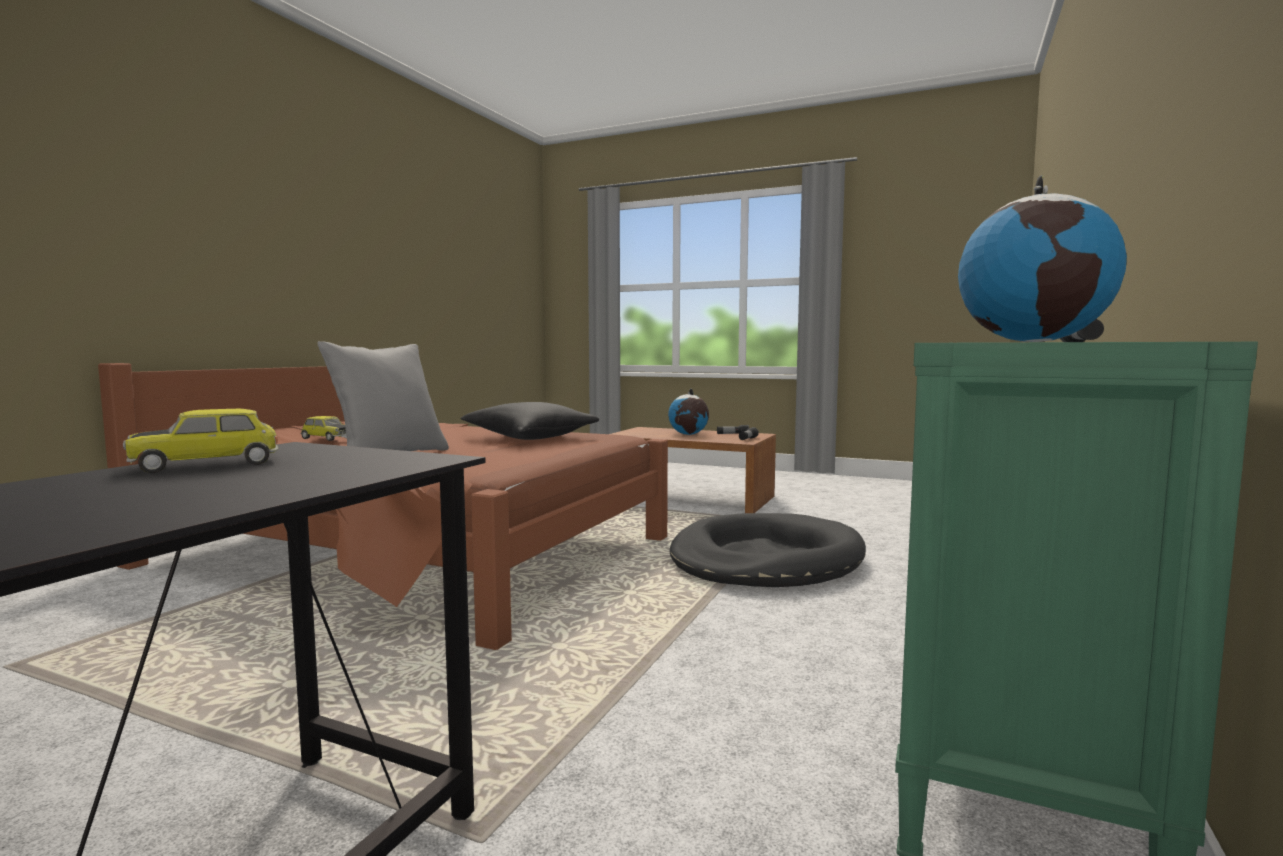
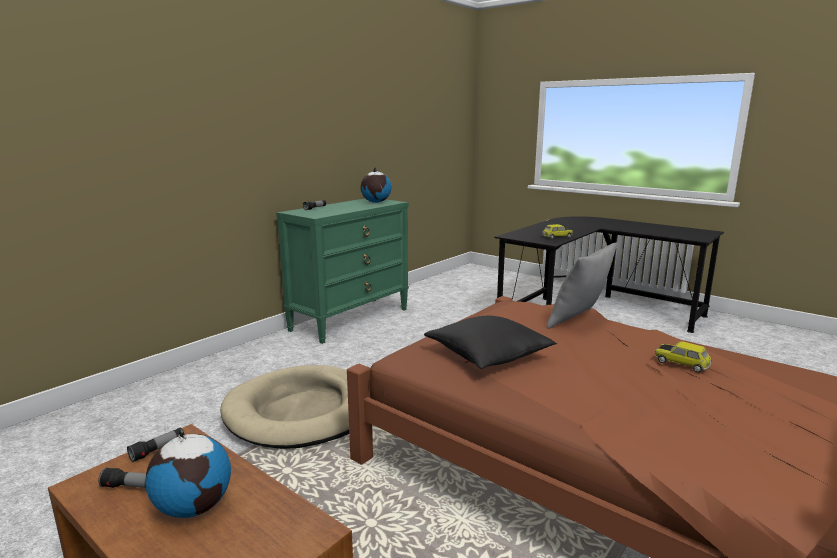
camera: 165 degrees left, 10 degrees up
black dog bed [670,513,866,587] -> beige dog bed [220,365,349,449]

